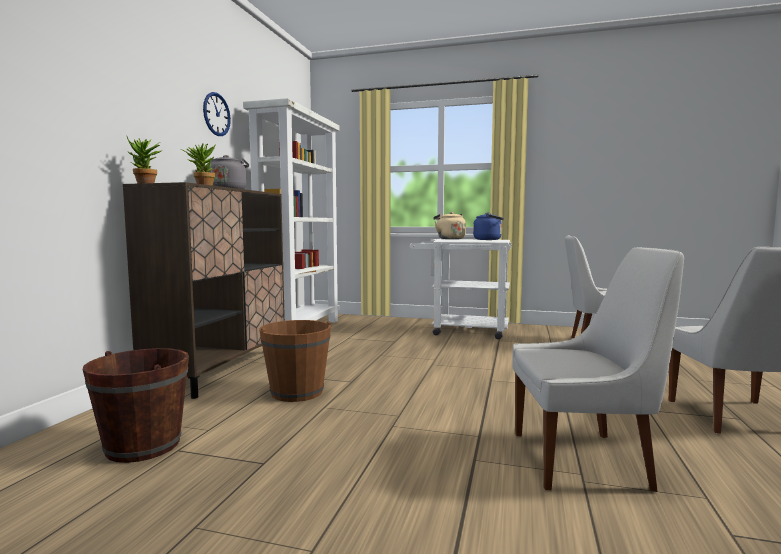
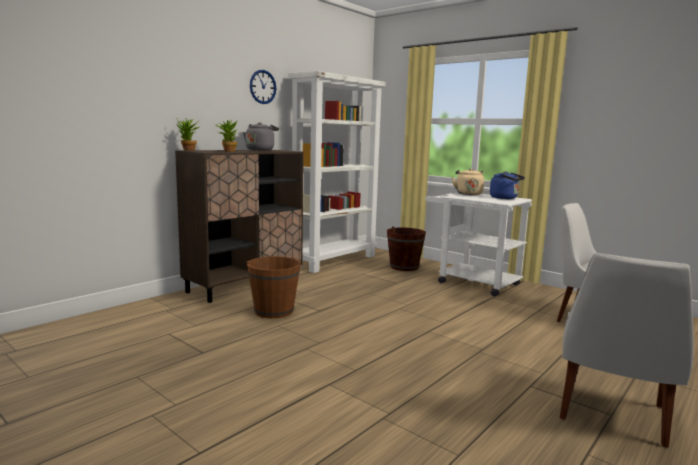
camera: 25 degrees right, 5 degrees up
brown bucket [83,348,189,463] -> brown bucket moved to [387,226,426,271]
white chair [512,247,684,492] -> none

